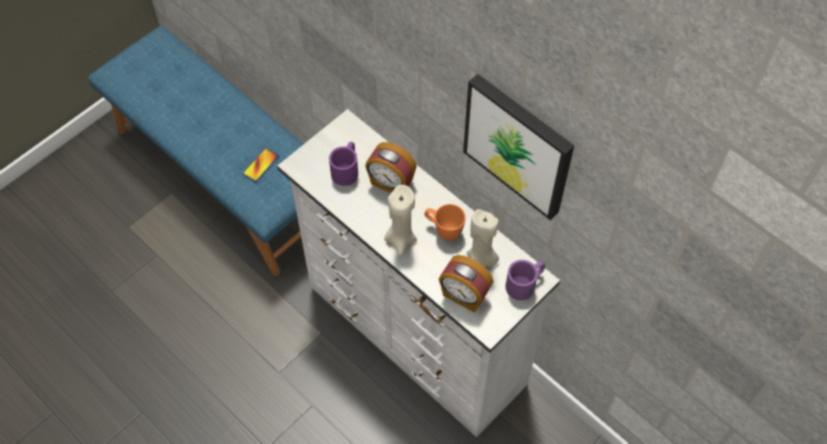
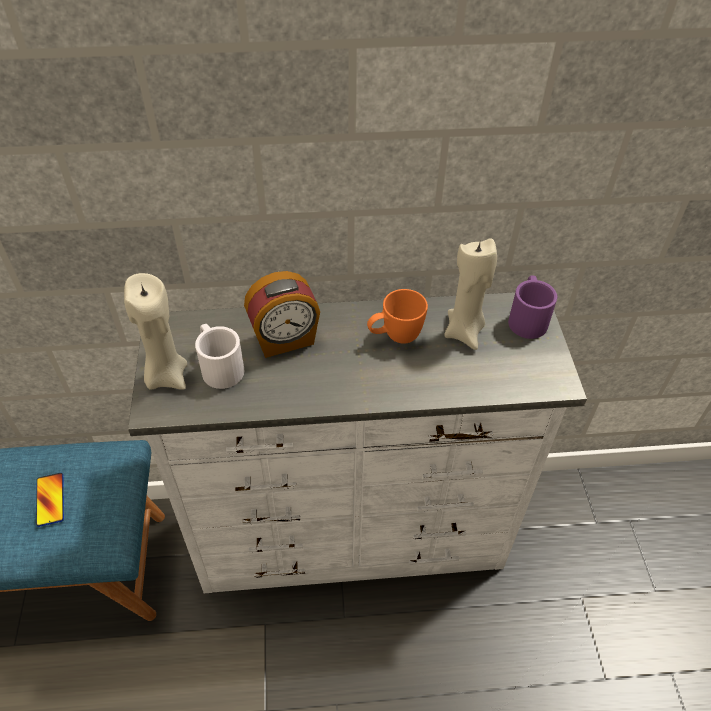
camera: 50 degrees left, 10 degrees down
purple mug [329,142,358,186] -> white mug [195,324,244,389]
beige candle [384,185,417,255] -> beige candle moved to [124,273,187,390]
alarm clock [439,255,493,312] -> none
picture [463,74,574,220] -> none

